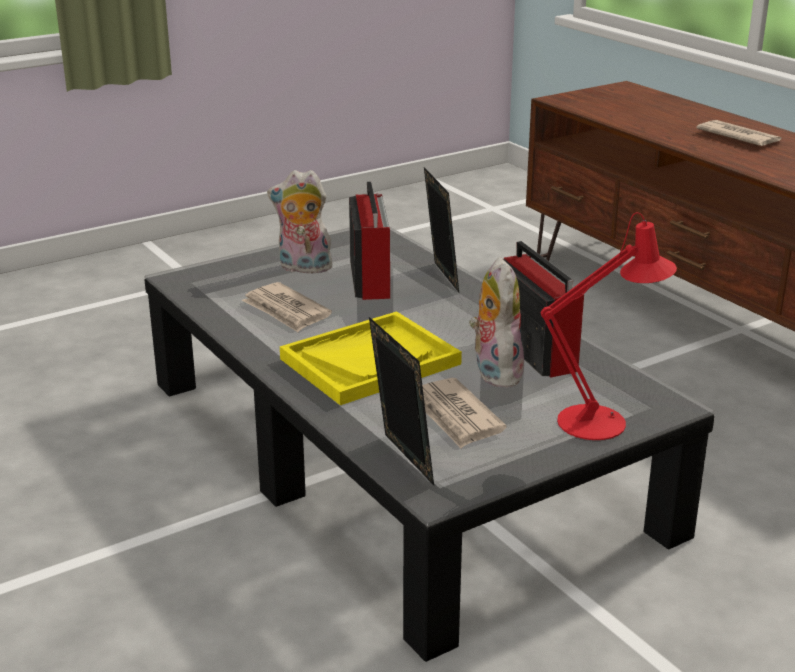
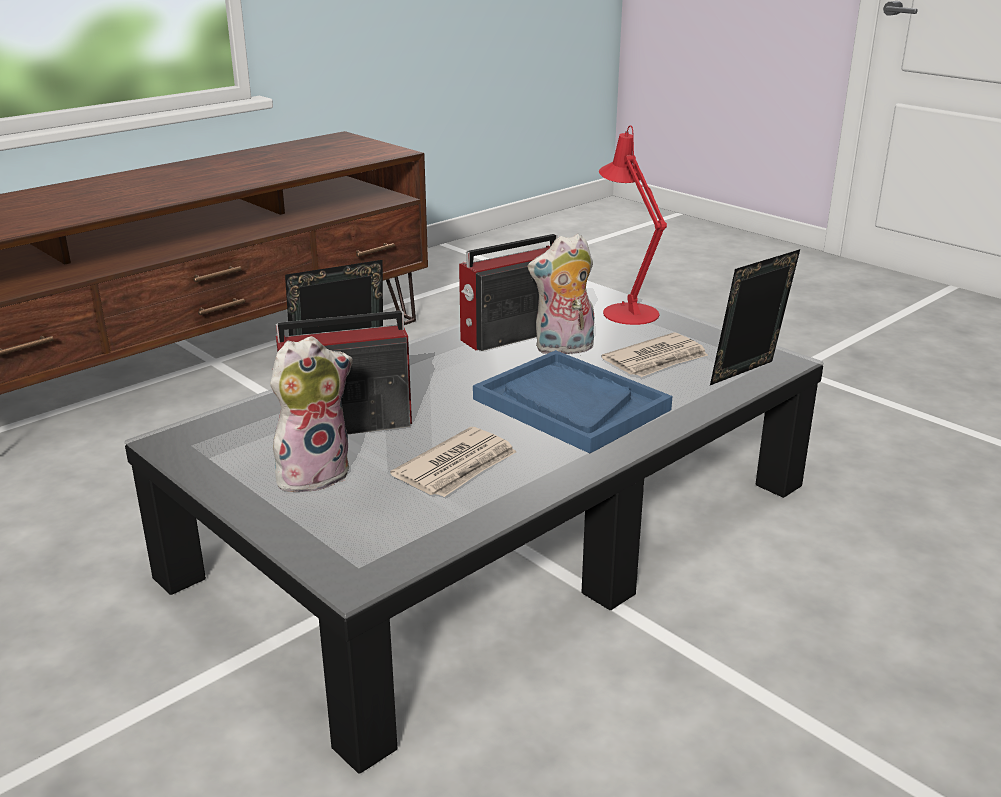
camera: 100 degrees left, 0 degrees up
plush toy [267,170,332,276] -> plush toy turned 120 degrees counterclockwise [270,336,353,492]
yellow tray [280,311,462,406] -> blue tray [473,350,673,454]
newspaper [696,120,782,146] -> none

